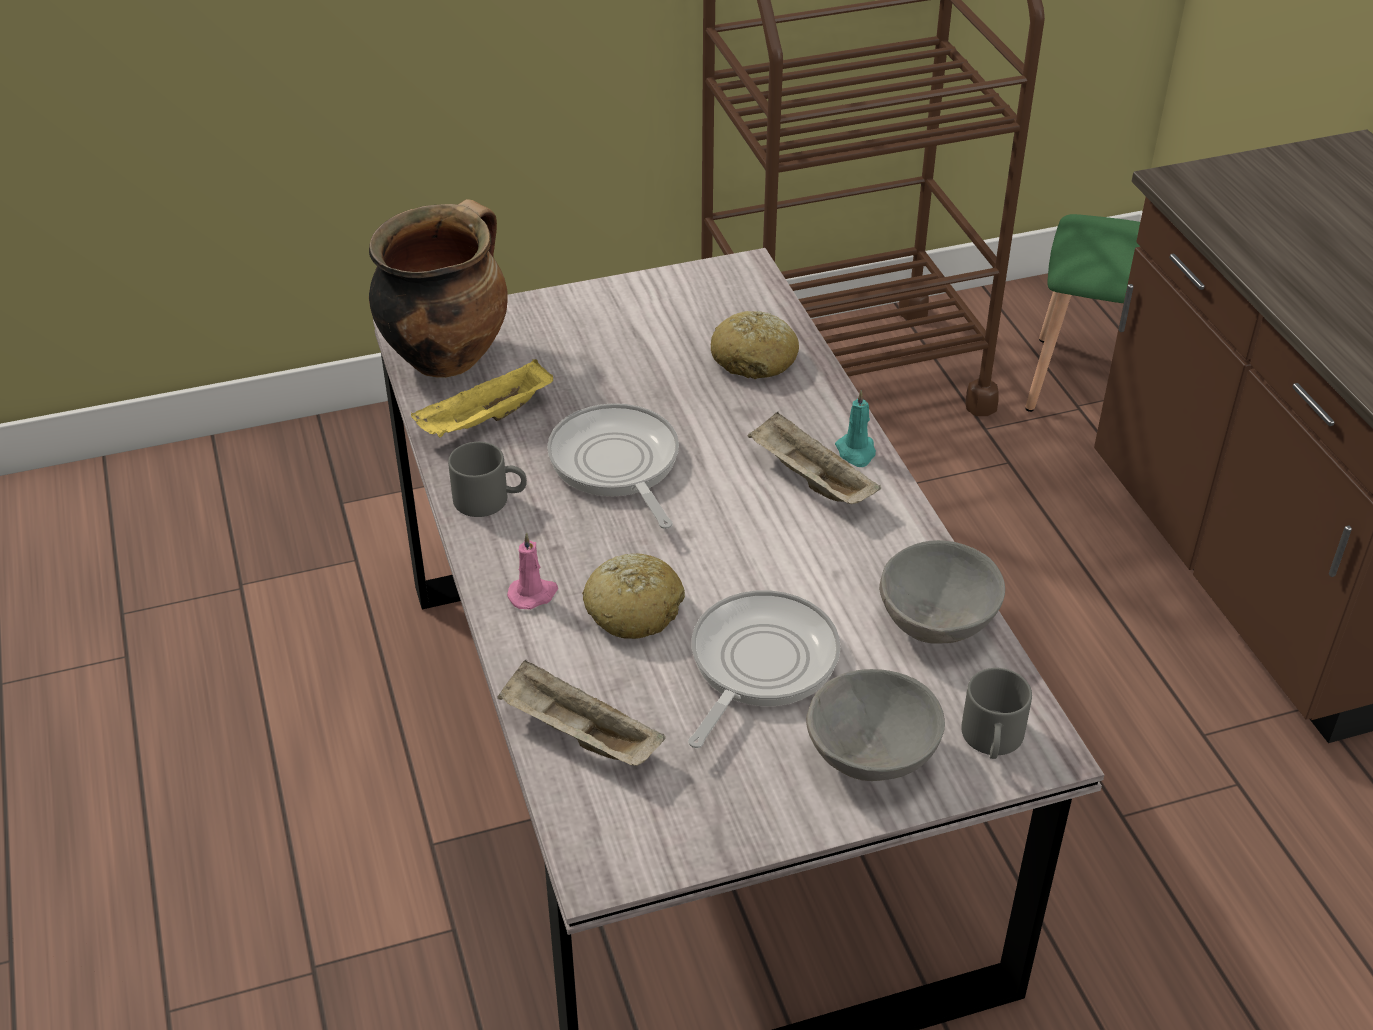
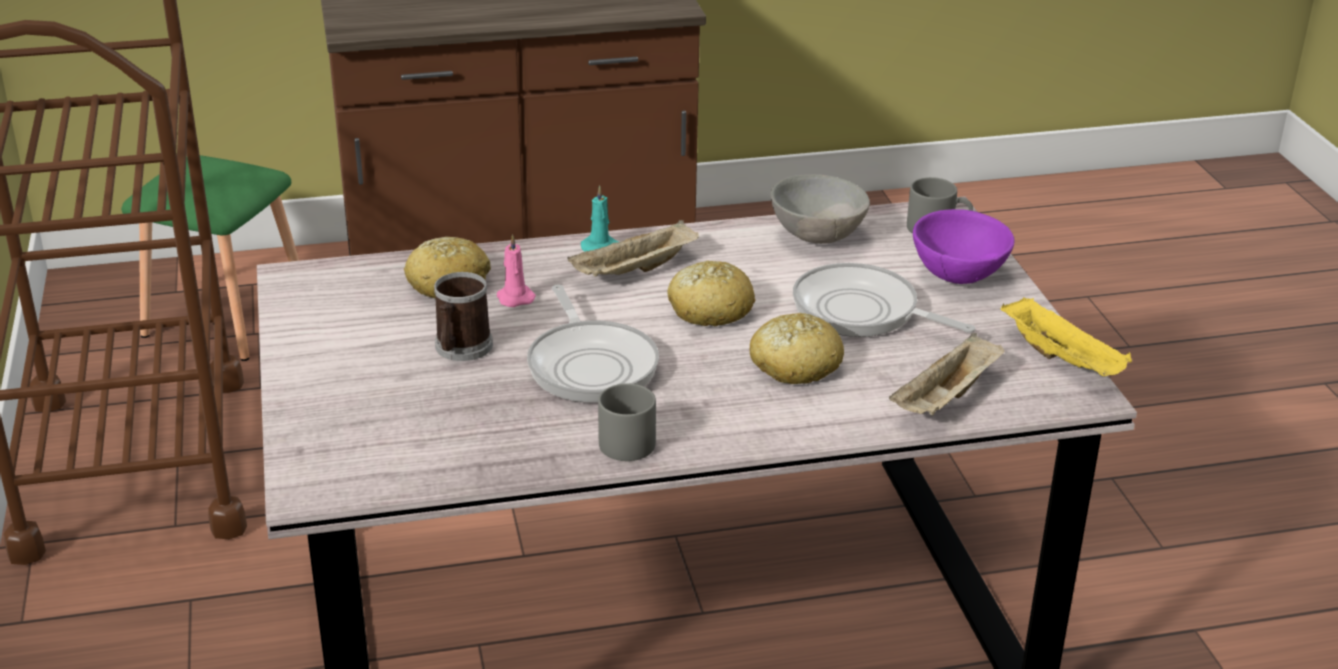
camera: 85 degrees left, 10 degrees down
cooking pot [369,199,508,378] -> none
yellow tray [411,359,553,437] -> yellow tray moved to [1001,297,1132,377]
pink candle [507,533,558,609] -> pink candle moved to [497,234,536,307]
frying pan [547,403,679,529] -> frying pan turned 90 degrees counterclockwise [527,284,659,403]
grey bowl [806,669,945,781] -> purple bowl [913,209,1015,284]
none -> mug [434,272,493,361]
none -> bread [667,261,755,326]

